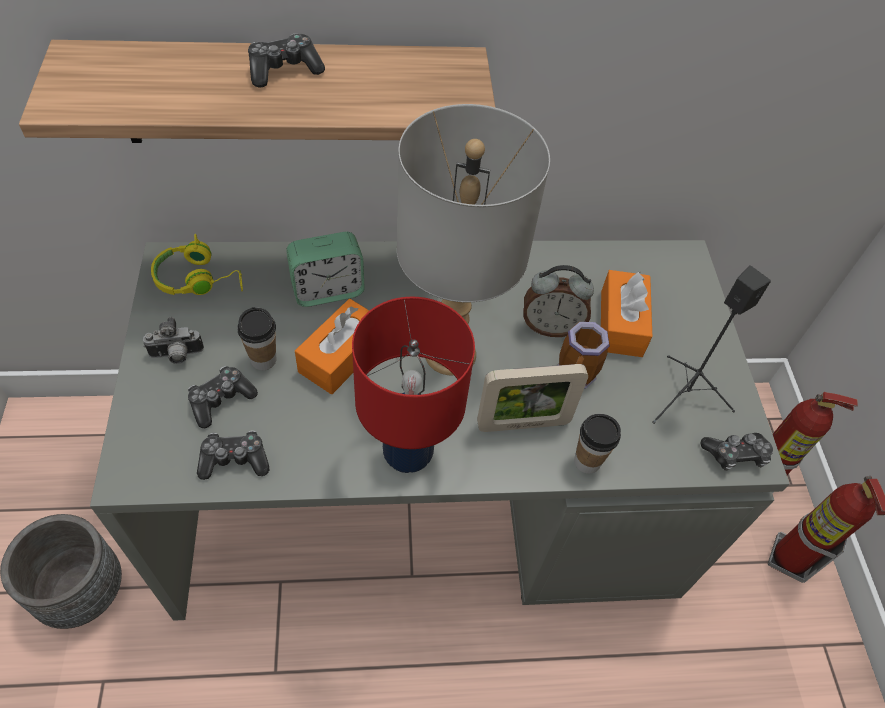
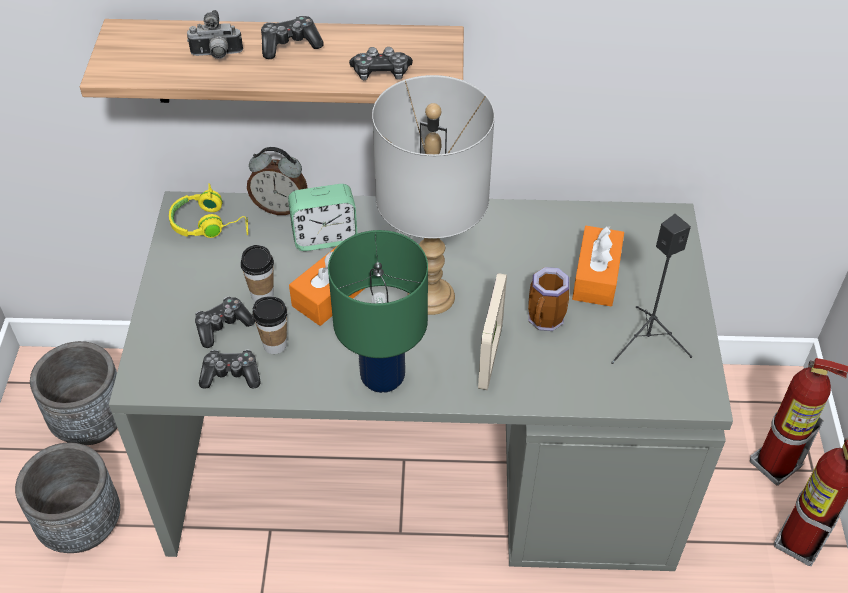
camera: 10 degrees right, 5 degrees down
camera [143,317,204,364] -> camera moved to [187,10,243,59]
red table lamp [352,297,475,473] -> green table lamp [328,230,428,393]
picture frame [477,364,588,432] -> picture frame turned 75 degrees counterclockwise [478,273,507,390]
alarm clock [523,265,594,337] -> alarm clock moved to [247,147,307,215]
cup [574,414,621,474] -> cup moved to [252,296,287,354]
game controller [701,433,773,471] -> game controller moved to [349,47,413,80]
none -> grey planter [30,341,117,445]

